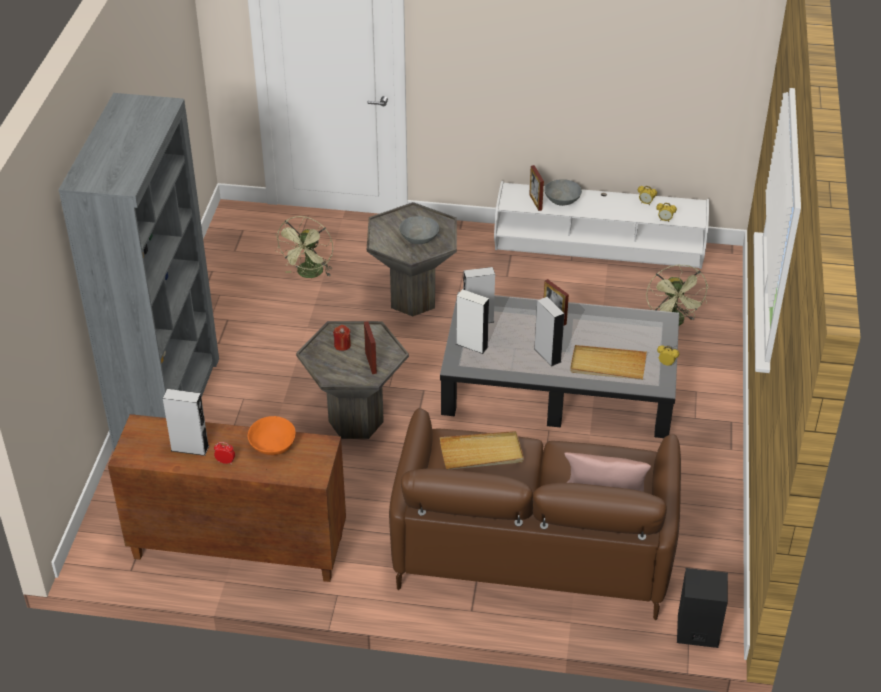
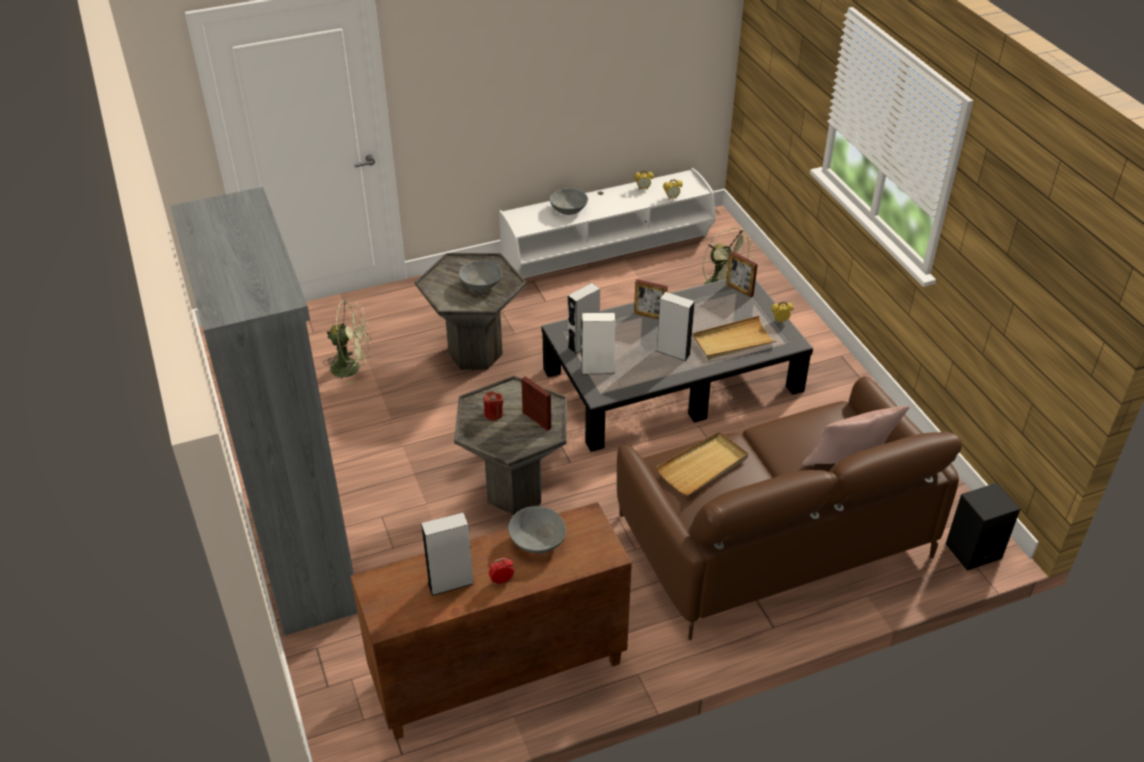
camera: 30 degrees left, 0 degrees up
orange bowl [248,416,295,455] -> grey bowl [508,506,566,553]
green fan [275,216,333,278] -> green fan turned 75 degrees counterclockwise [323,300,371,385]
picture frame [529,165,544,211] -> picture frame moved to [726,251,758,298]

